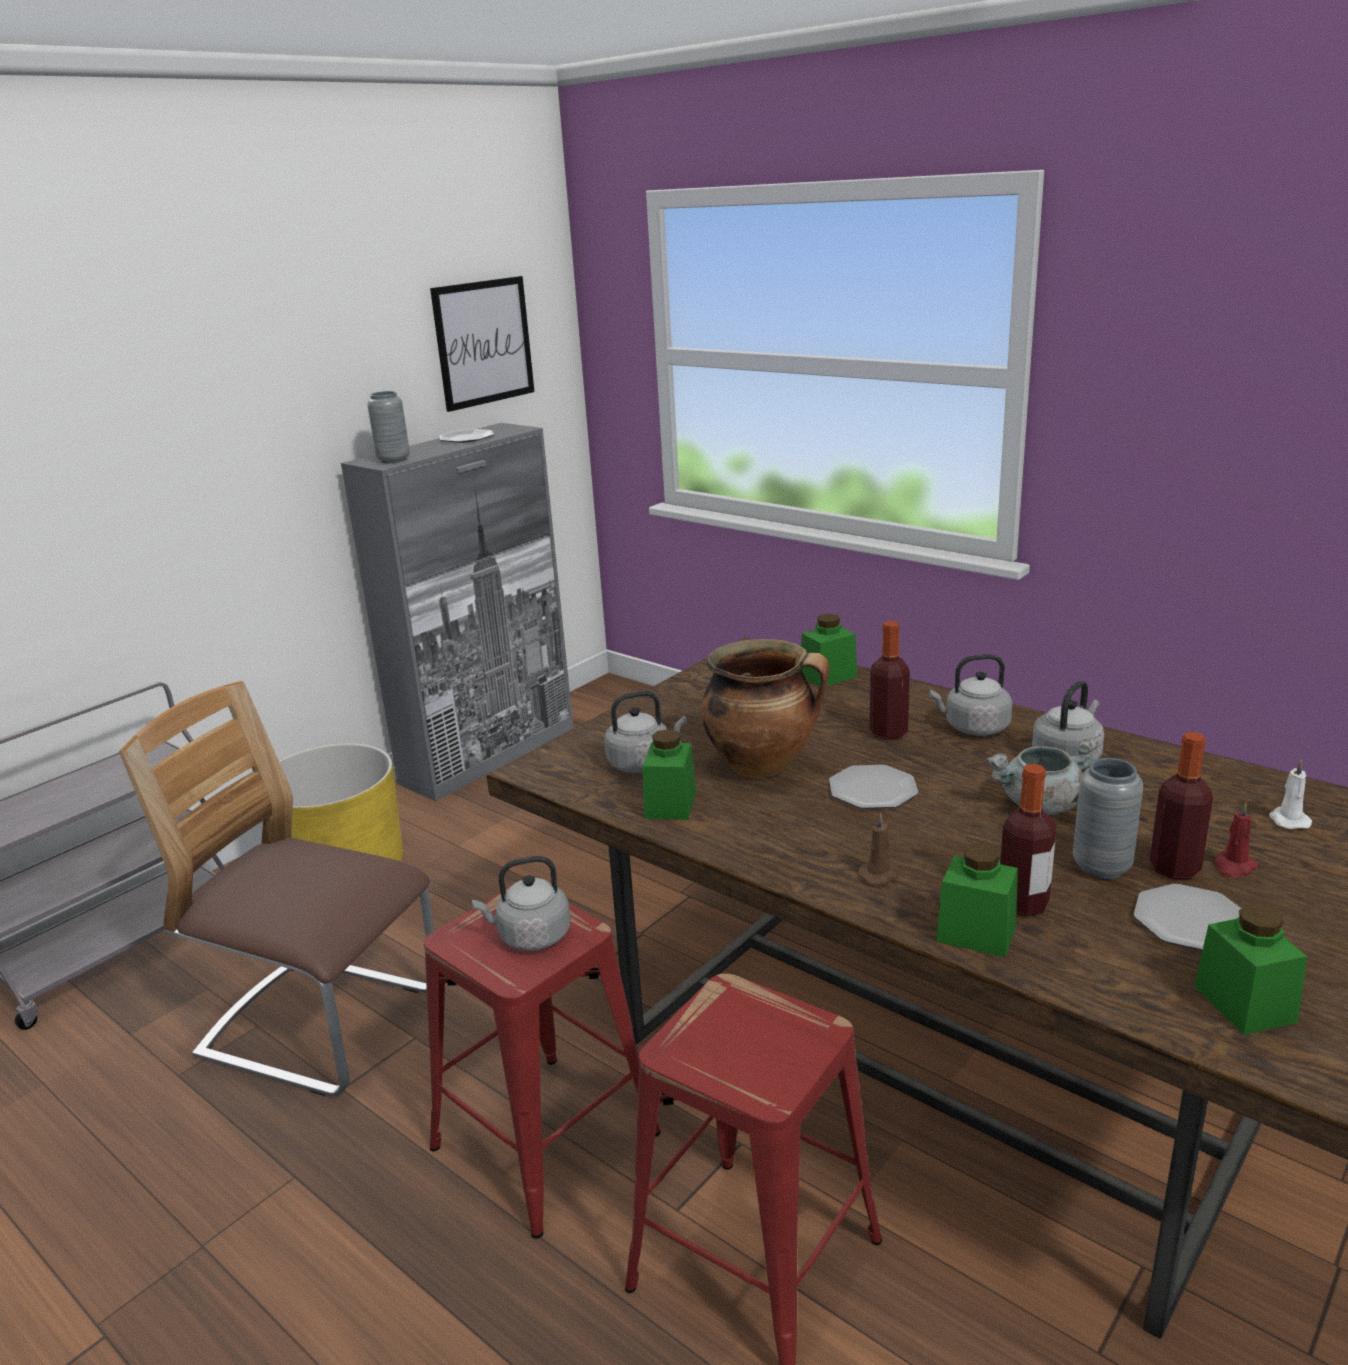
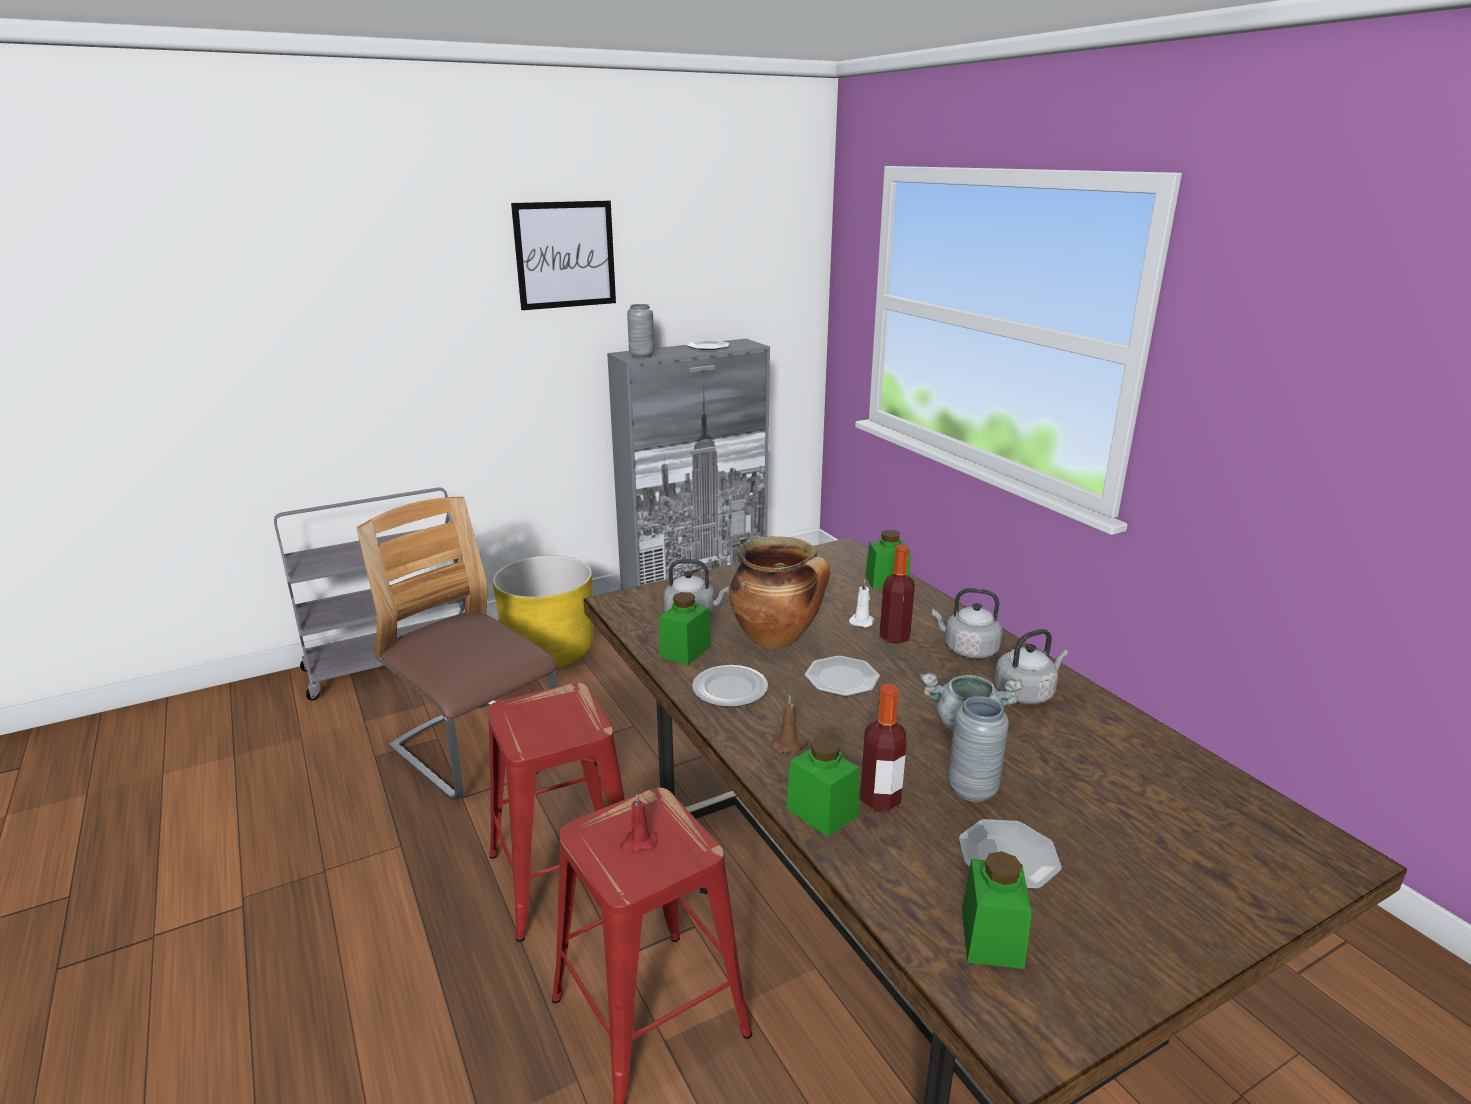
camera: 20 degrees right, 0 degrees up
picture [430,276,535,412] -> picture moved to [511,201,616,310]
grey kettle [472,856,570,951] -> none
bottle [1150,732,1213,879] -> none
red candle [1214,802,1258,878] -> red candle moved to [620,794,657,853]
white candle [1269,760,1312,829] -> white candle moved to [849,579,874,627]
none -> plate [692,665,768,707]

